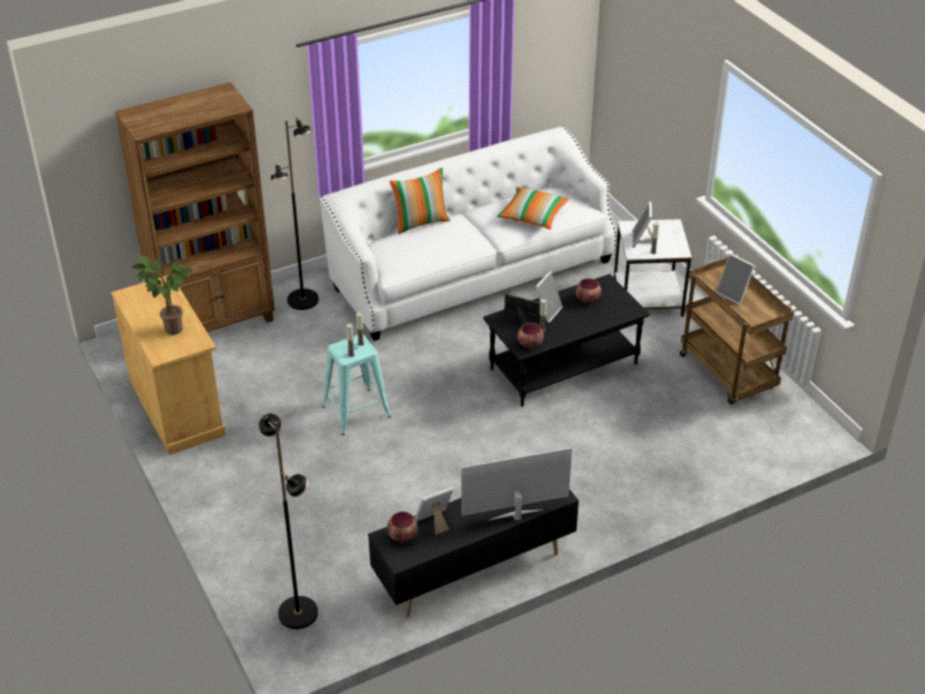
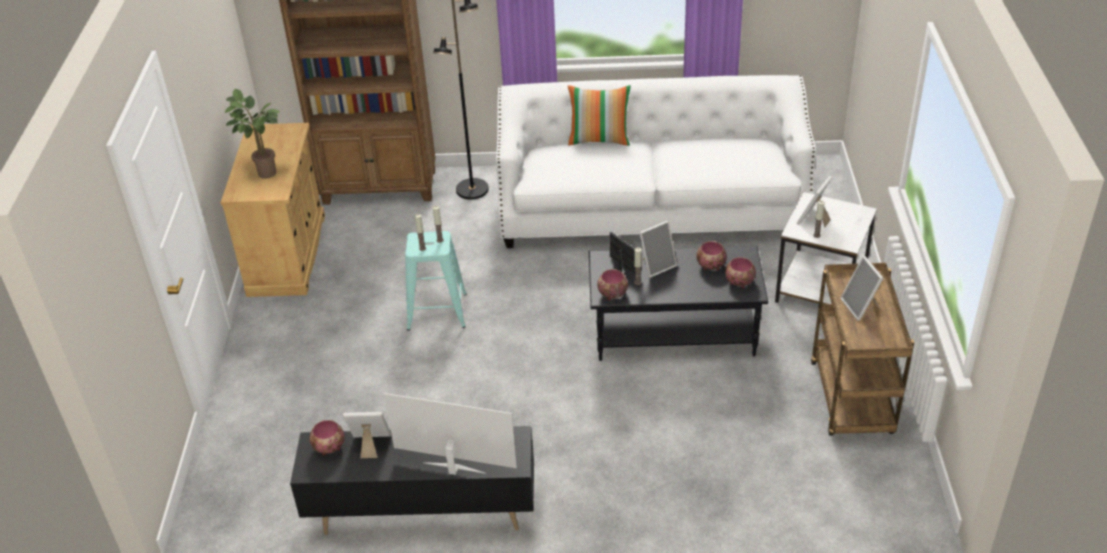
camera: 30 degrees right, 0 degrees up
black floor lamp [259,414,318,629] -> none
pillow [497,187,569,229] -> none
none -> bowl [725,257,756,289]

